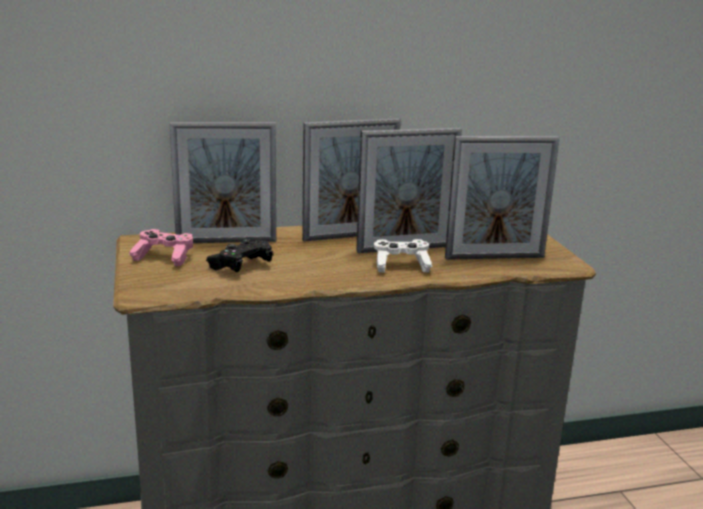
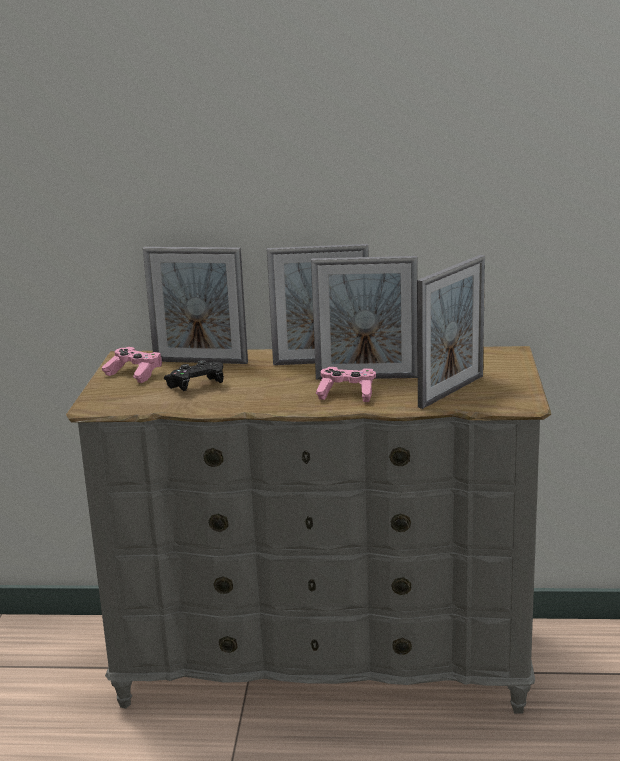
camera: 20 degrees right, 0 degrees up
white game controller [373,239,433,273] -> pink game controller [316,367,376,402]
picture frame [445,136,560,260] -> picture frame turned 60 degrees counterclockwise [417,255,485,409]

